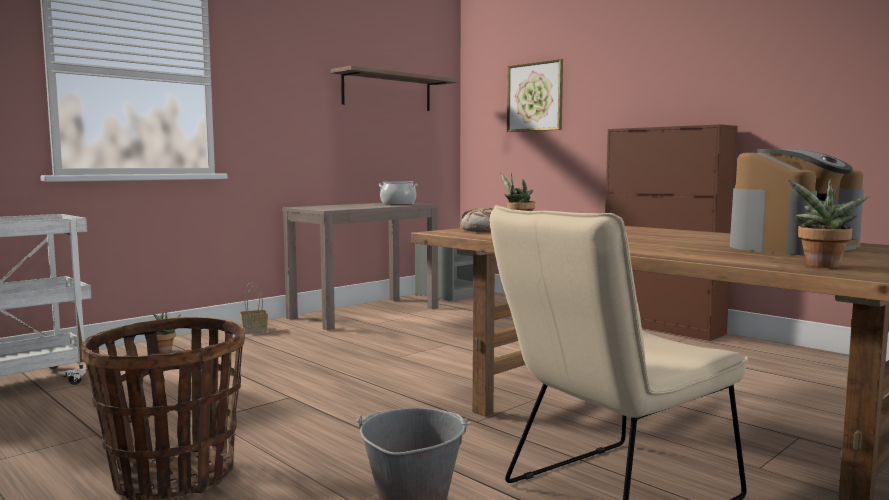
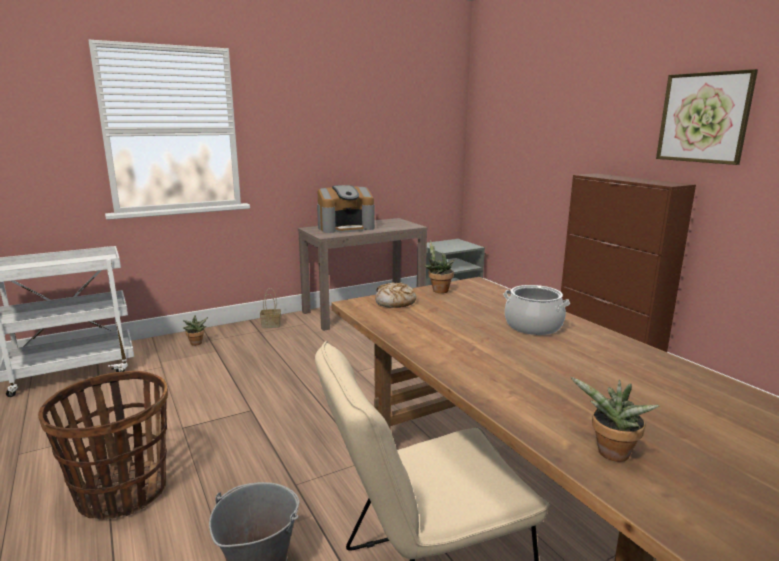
camera: 15 degrees right, 10 degrees up
shelf [331,66,458,111] -> none
cooking pot [379,181,418,205] -> cooking pot moved to [503,285,570,335]
picture [507,59,563,132] -> picture moved to [656,69,758,165]
coffee machine [730,149,864,255] -> coffee machine moved to [317,185,375,233]

